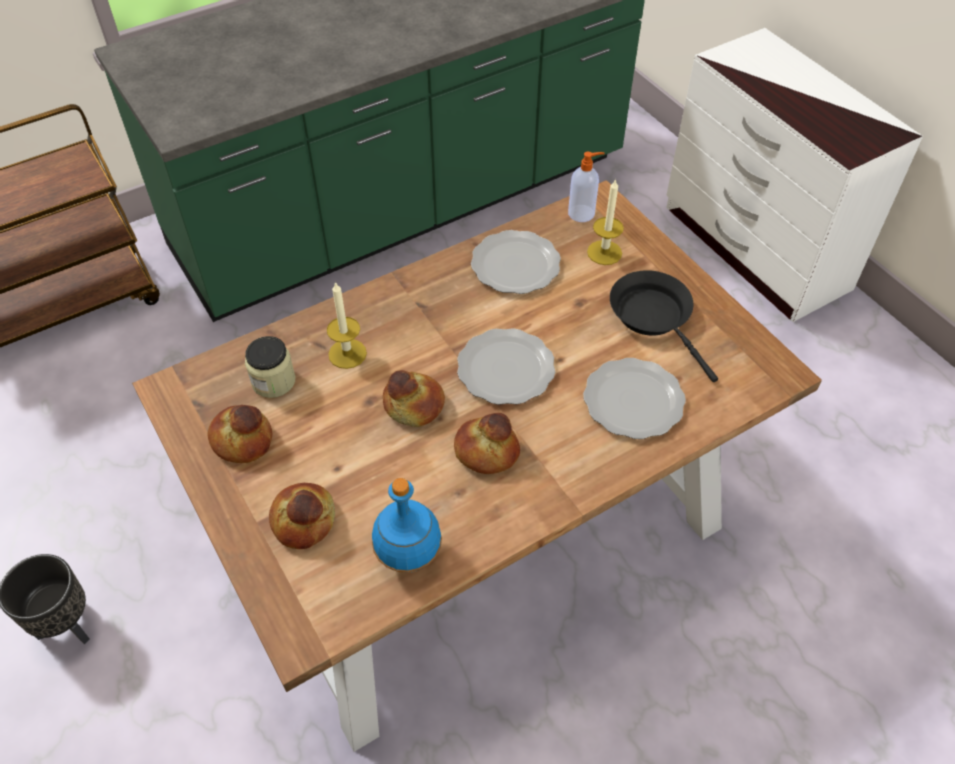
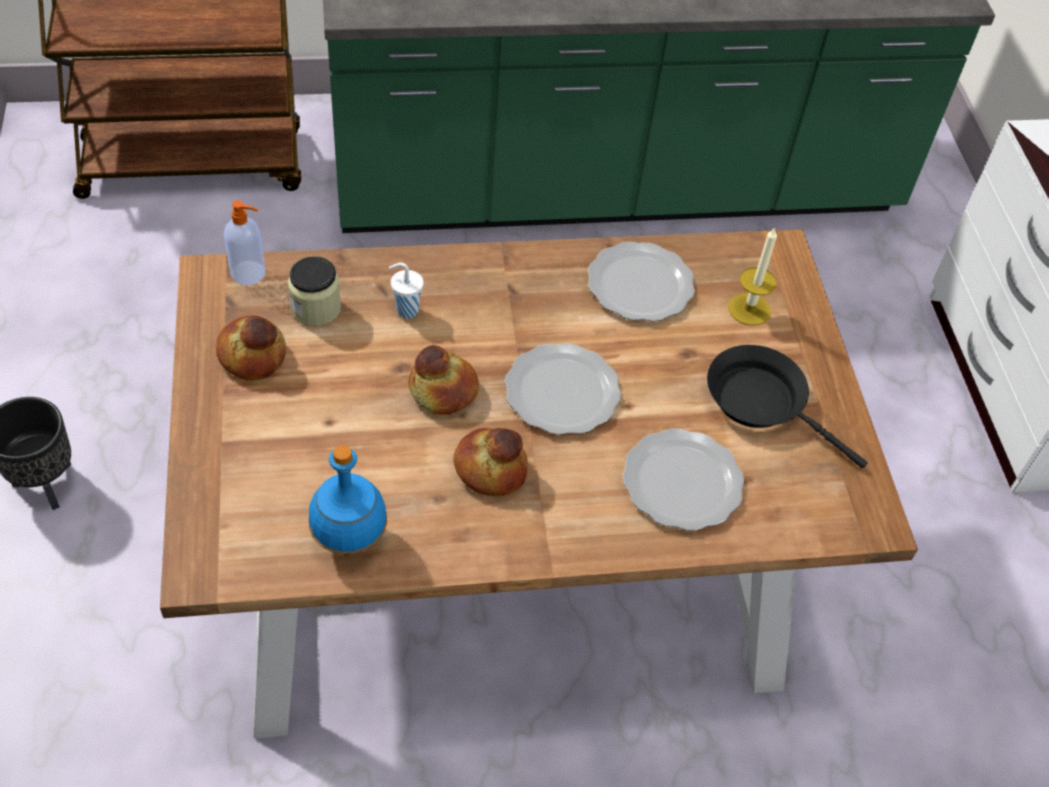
camera: 20 degrees right, 0 degrees up
bread [269,483,335,549] -> none
candle [327,282,367,369] -> white cup [389,263,424,319]
soap dispenser [568,152,605,222] -> soap dispenser moved to [224,200,266,285]
black frying pan [610,270,718,382] -> black frying pan turned 45 degrees counterclockwise [707,345,868,468]

